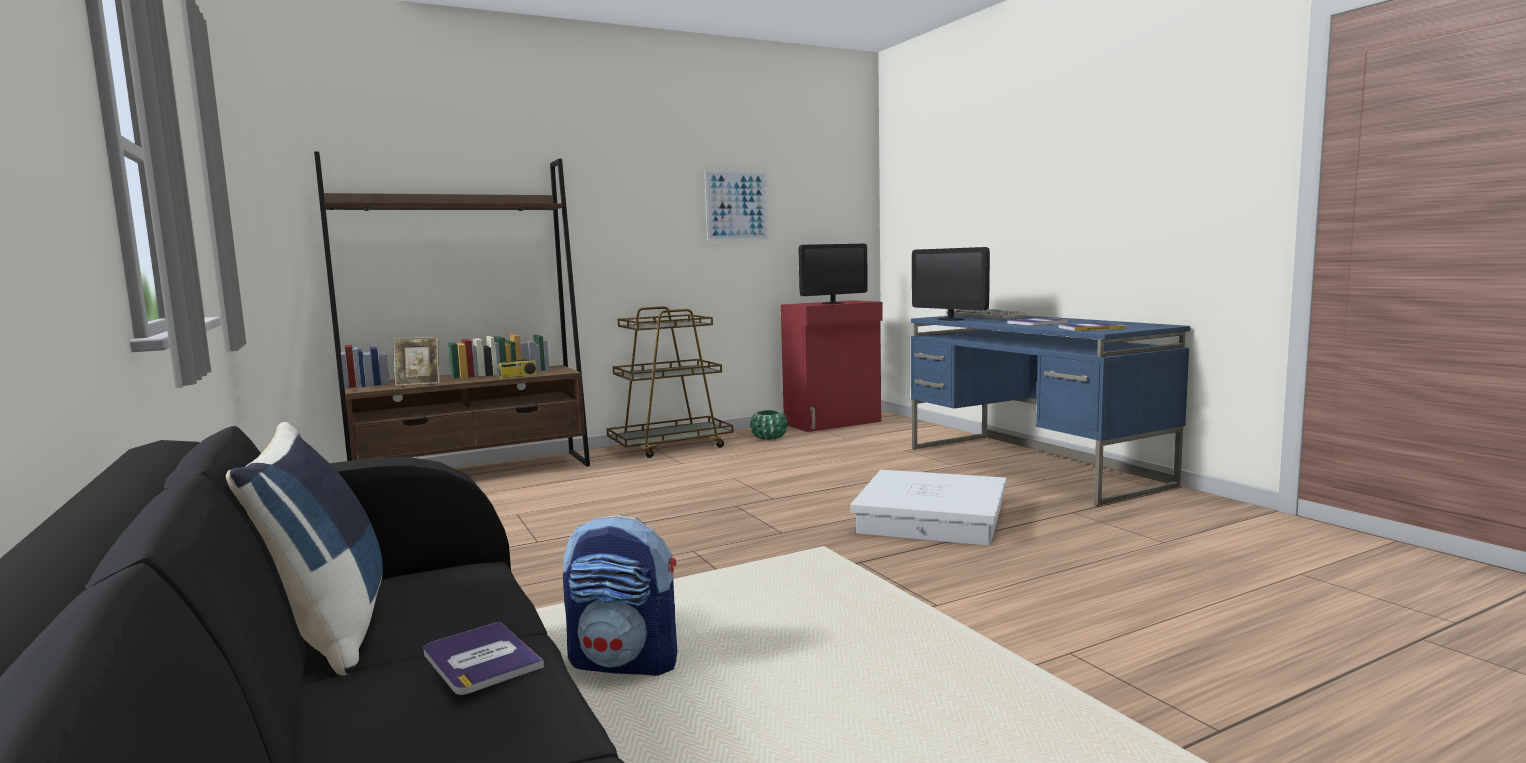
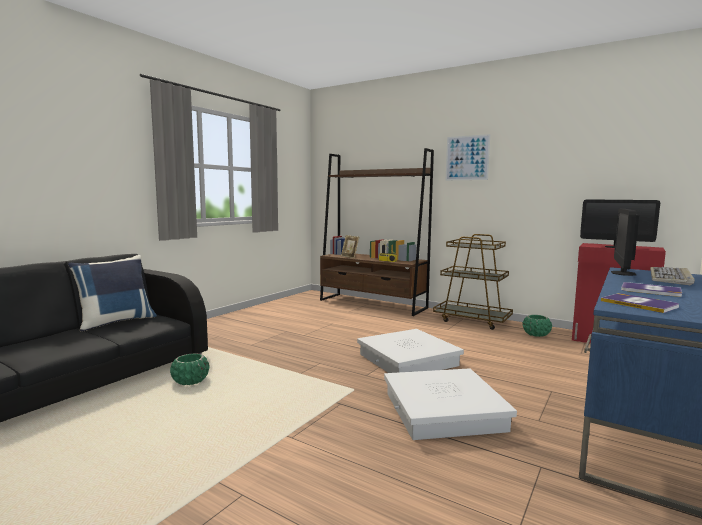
camera: 60 degrees right, 0 degrees up
book [423,621,544,695] -> none
backpack [563,515,677,676] -> green planter [170,353,210,385]
picture [705,170,769,241] -> picture moved to [446,134,490,180]
none -> white storage box [357,329,464,373]

